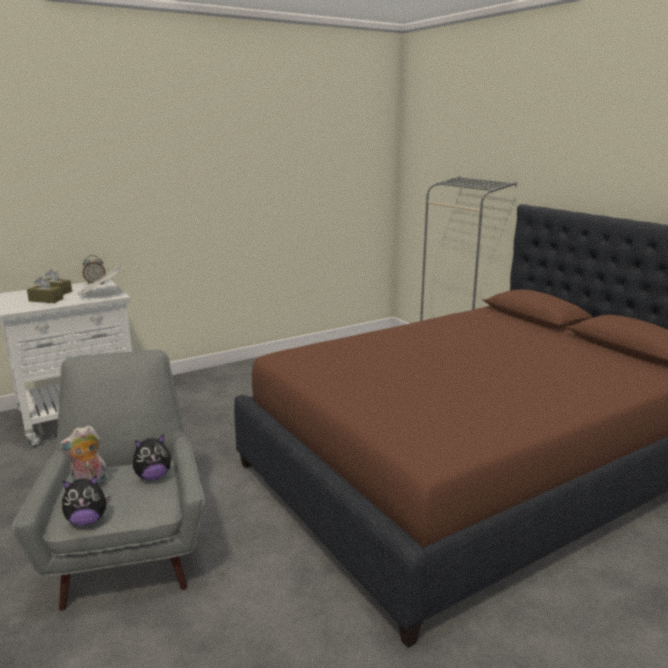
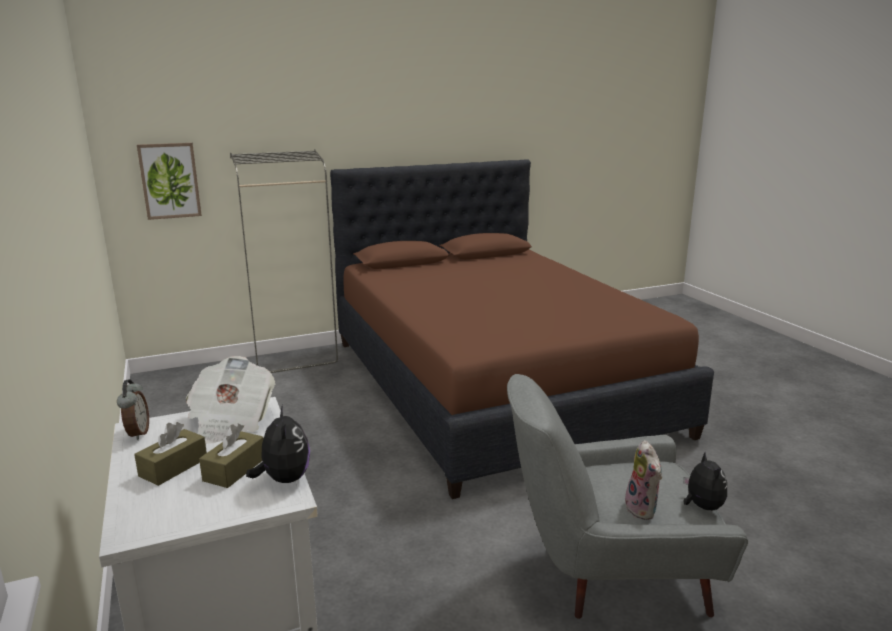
camera: 80 degrees left, 0 degrees up
plush toy [133,434,172,481] -> plush toy moved to [246,405,310,483]
none -> picture [137,143,202,220]

